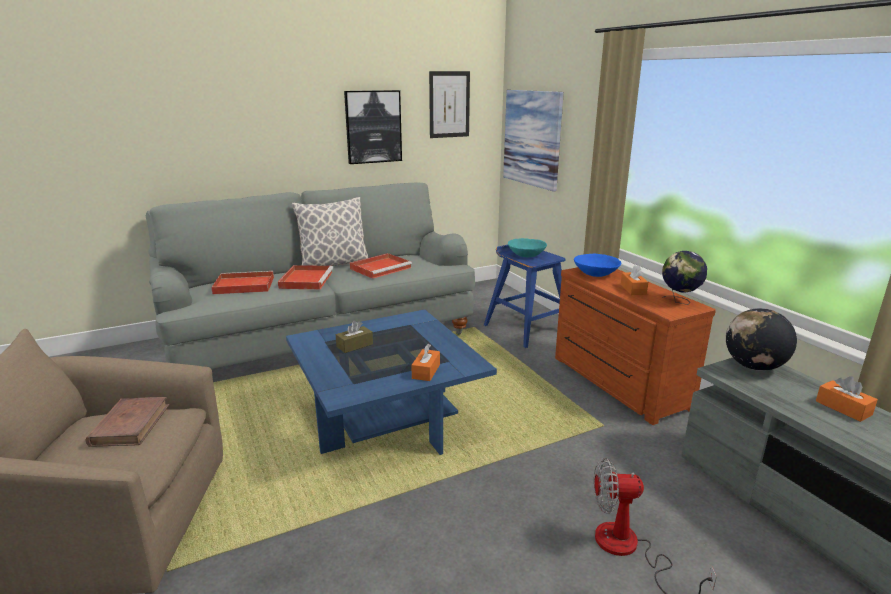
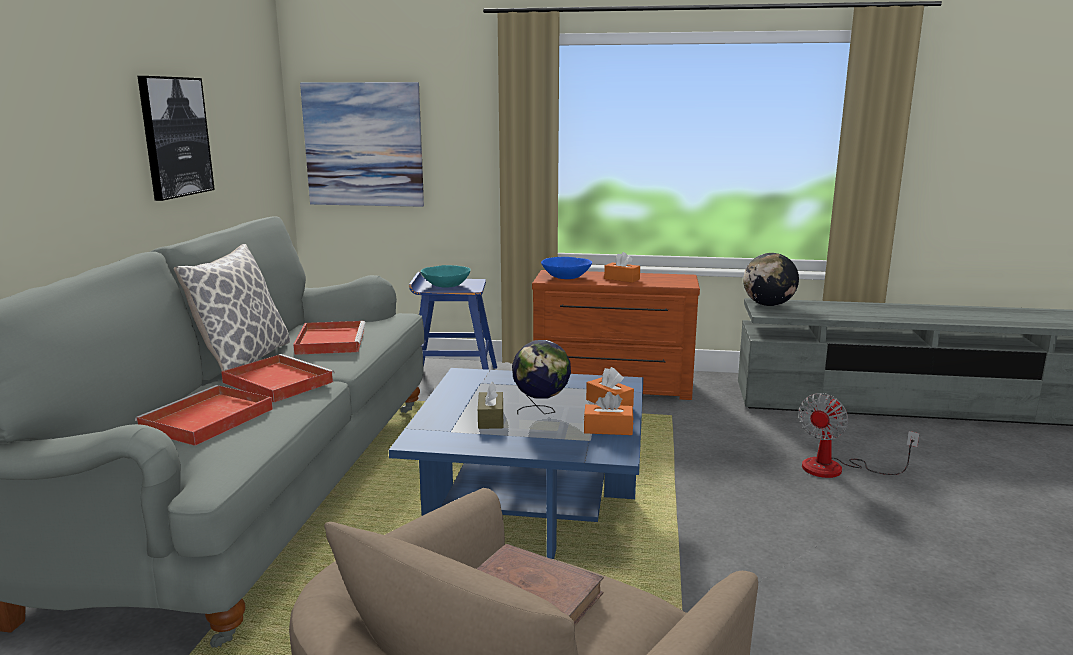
camera: 55 degrees left, 5 degrees down
picture [429,71,470,138] -> none
globe [662,251,707,305] -> globe moved to [512,340,571,415]
orange tissue box [816,376,878,422] -> orange tissue box moved to [584,391,634,435]

